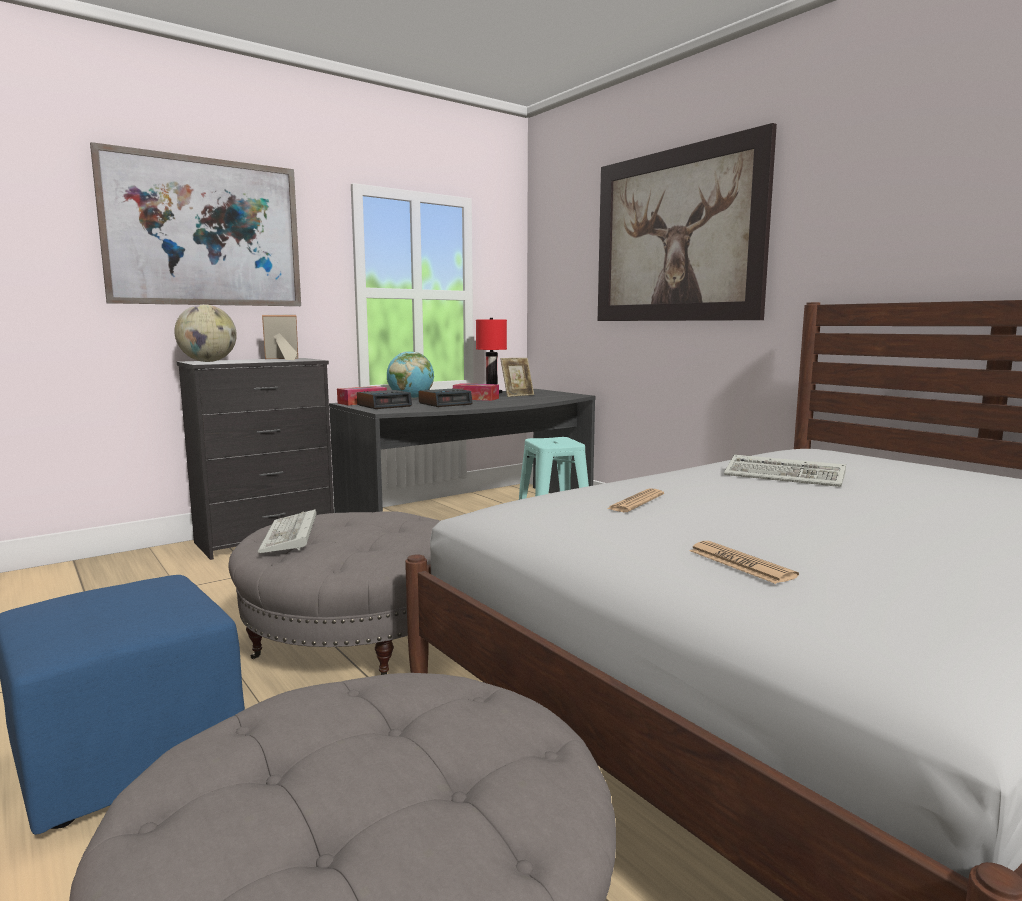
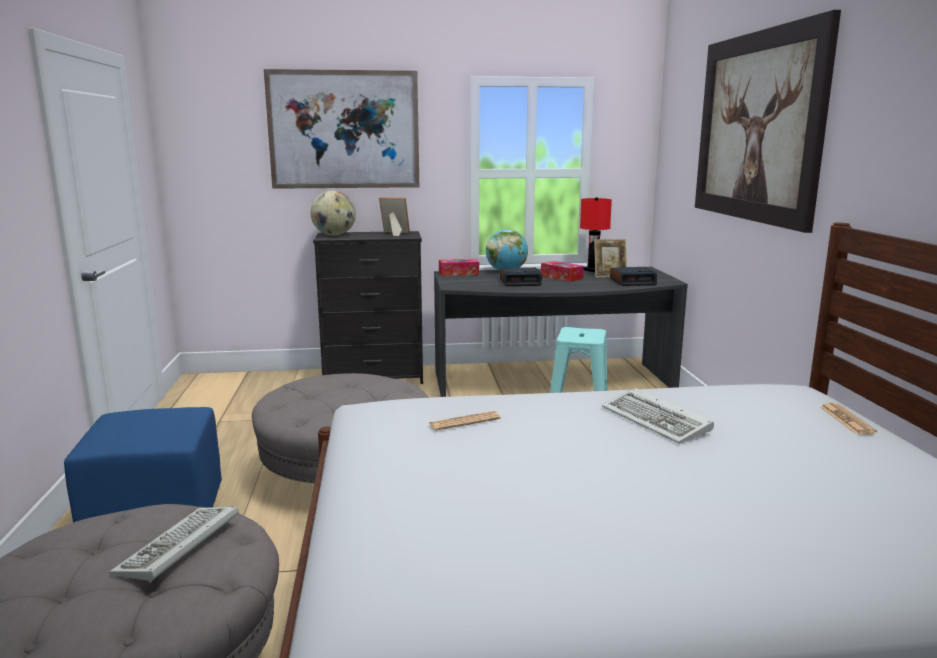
camera: 30 degrees right, 5 degrees up
keyboard [258,509,317,553] -> keyboard moved to [109,506,239,583]
alarm clock [357,390,412,409] -> alarm clock moved to [610,267,657,286]
newspaper [689,541,799,584] -> newspaper moved to [820,403,877,434]

